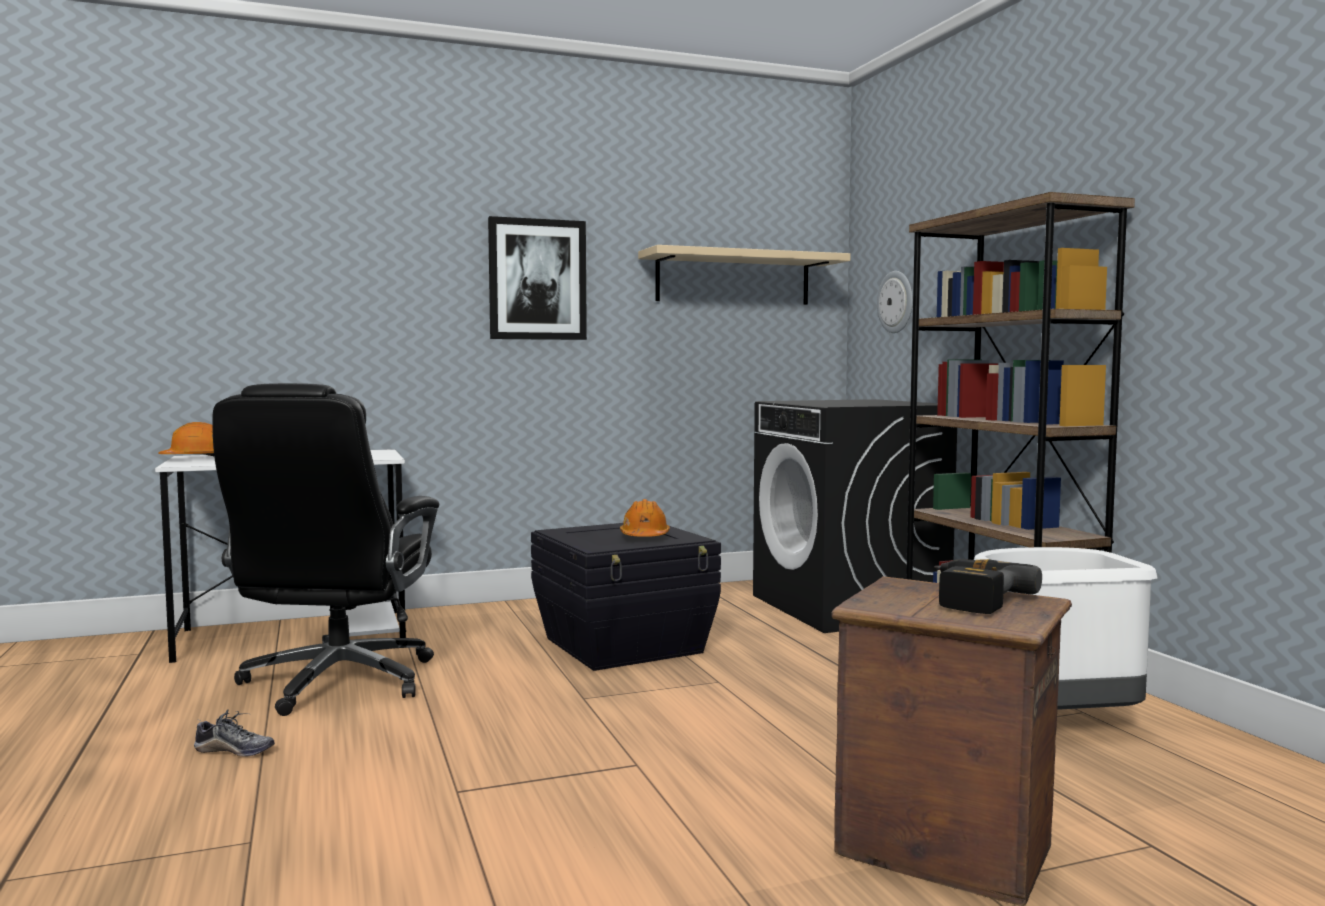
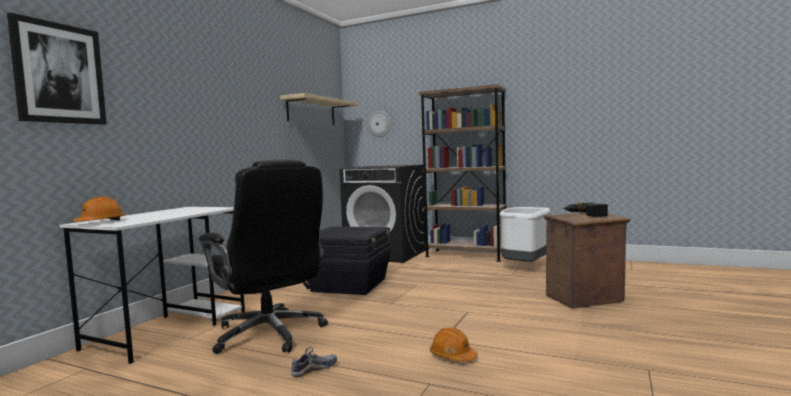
camera: 45 degrees left, 0 degrees up
picture [488,216,587,340] -> picture moved to [7,13,107,125]
orange hard hat [620,499,670,537] -> orange hard hat moved to [430,327,477,361]

